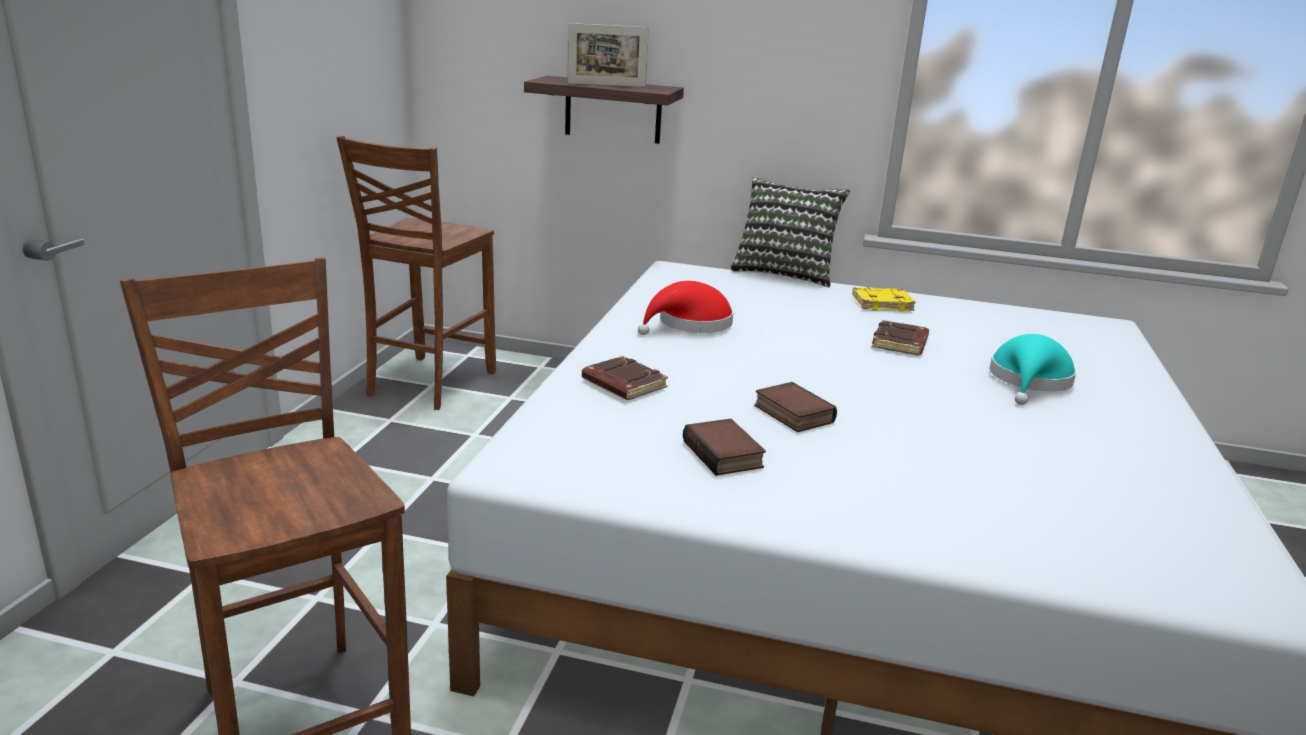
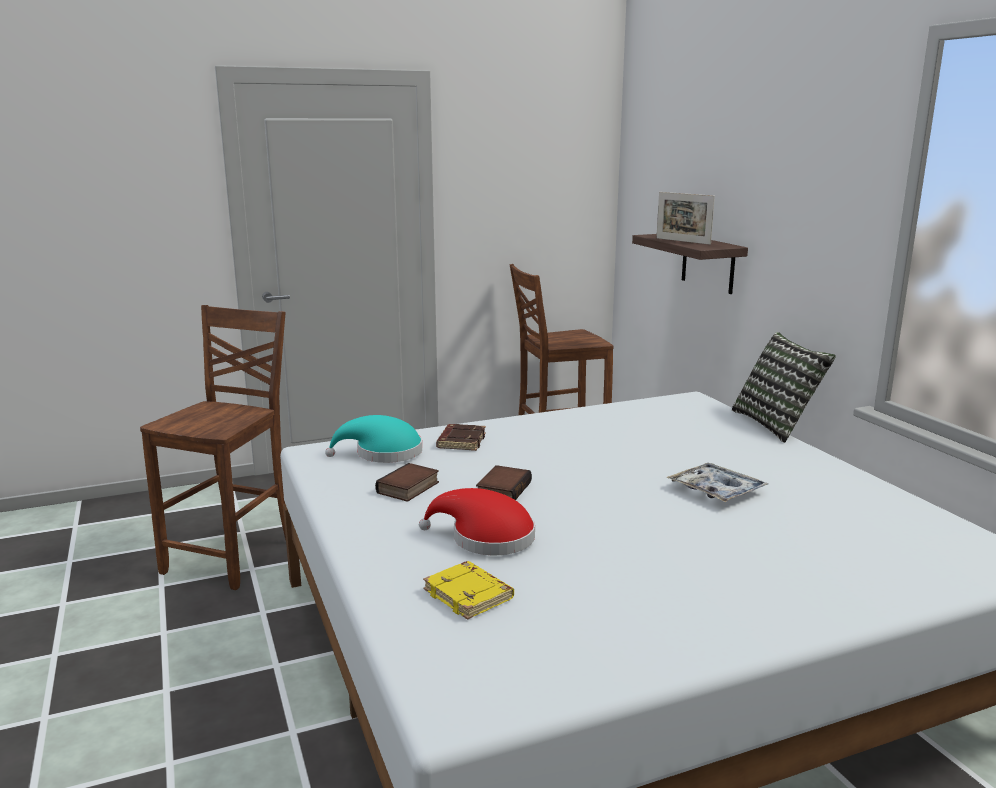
camera: 55 degrees right, 5 degrees down
red hat [638,281,733,335] -> red hat moved to [419,488,535,555]
yellow book [852,287,916,311] -> yellow book moved to [423,561,514,620]
brown book [872,320,929,355] -> tray [666,463,768,502]
turquoise hat [989,334,1076,405] -> turquoise hat moved to [325,415,422,463]

